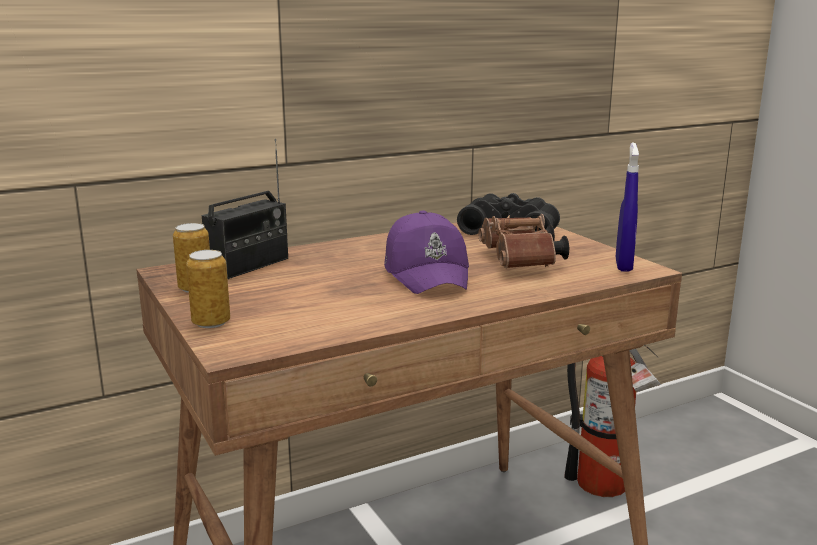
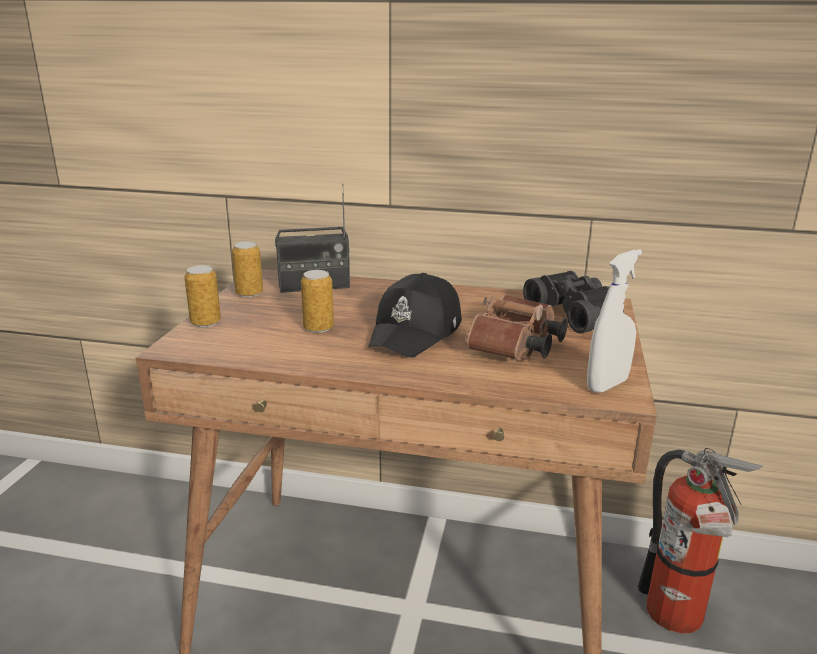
camera: 40 degrees right, 5 degrees up
purple cap [384,210,469,294] -> black cap [368,273,462,357]
blue spray bottle [616,143,639,272] -> white spray bottle [587,249,642,393]
none -> can [301,270,334,333]

